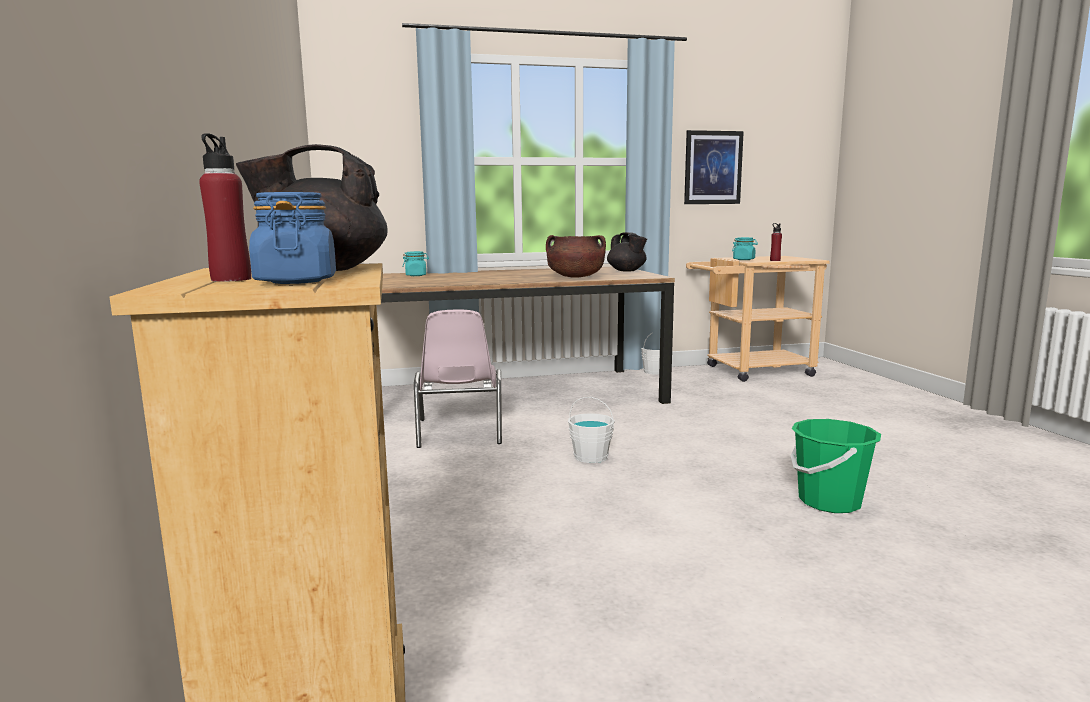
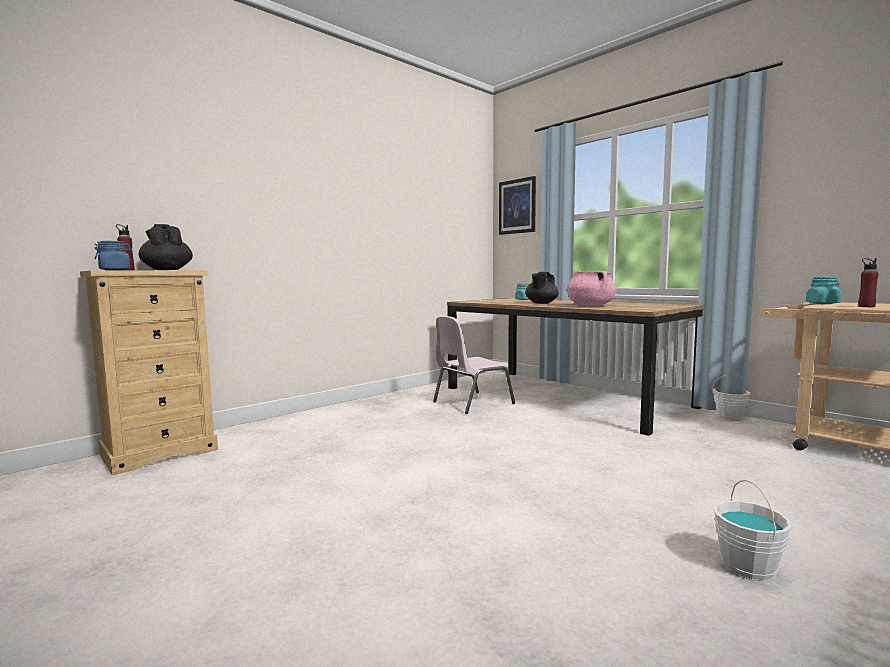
camera: 60 degrees right, 5 degrees down
brown cooking pot [546,235,606,278] -> pink cooking pot [567,271,616,306]
white bucket [568,397,615,463] -> white bucket moved to [714,480,792,581]
black teapot [607,232,647,271] -> black teapot moved to [525,272,559,304]
picture [684,130,744,204] -> picture moved to [499,176,536,235]
green bucket [791,419,881,513] -> none

